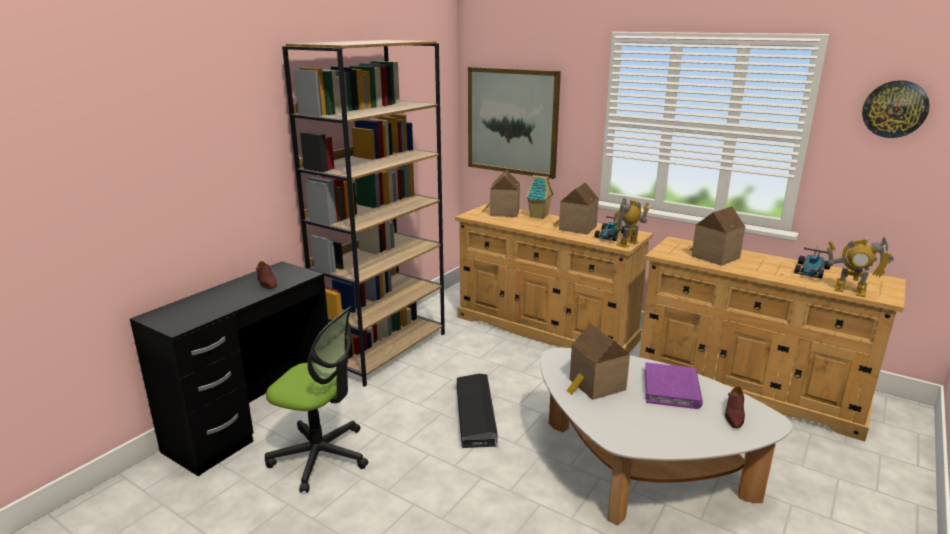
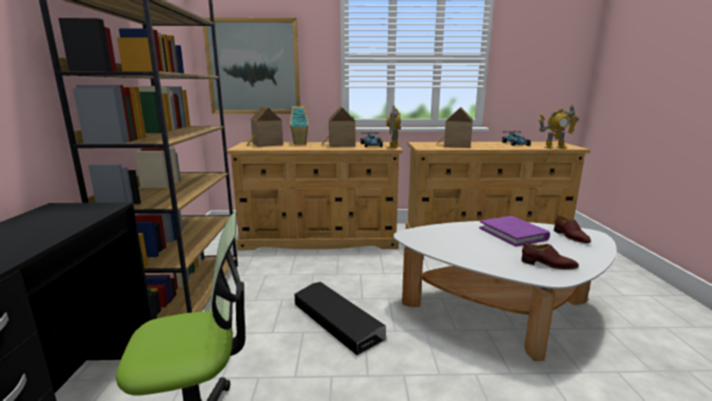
camera: 35 degrees left, 5 degrees down
brown shoe [256,261,277,289] -> brown shoe moved to [522,243,579,269]
toy house [567,323,630,400] -> none
wall clock [862,80,930,138] -> none

